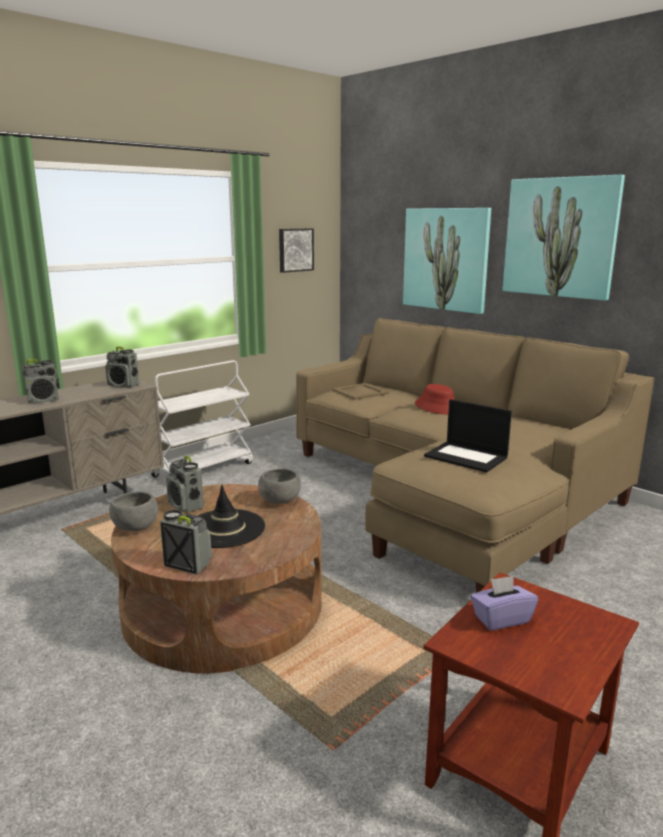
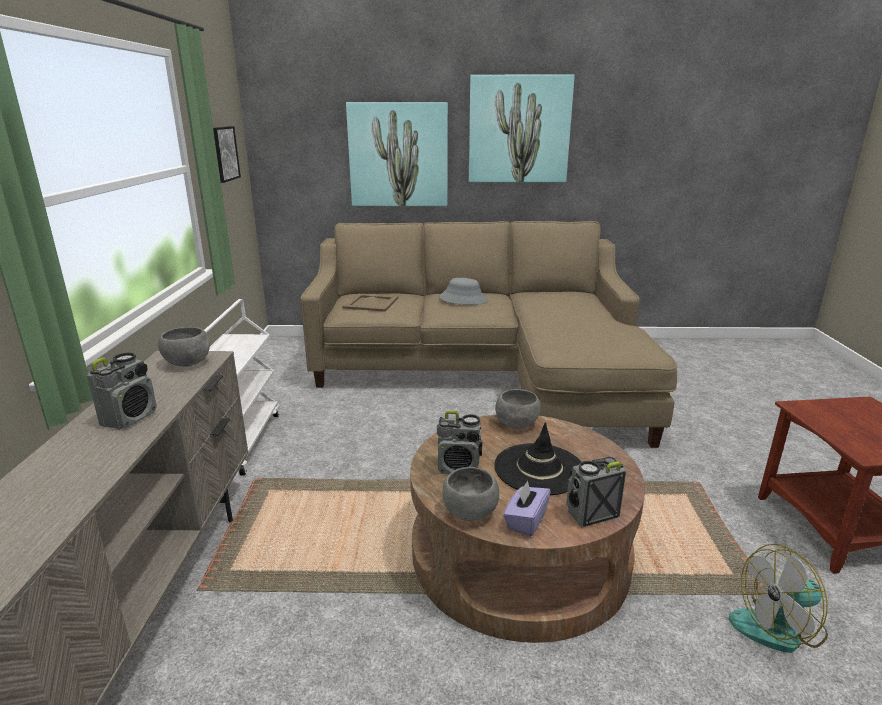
camera: 45 degrees left, 5 degrees up
radio [105,346,139,388] -> grey bowl [158,327,210,366]
red hat [415,384,455,414] -> grey hat [439,278,488,305]
laptop [424,399,512,473] -> none
purple tissue box [471,576,538,631] -> purple tissue box moved to [503,481,551,536]
none -> fan [729,544,828,653]

